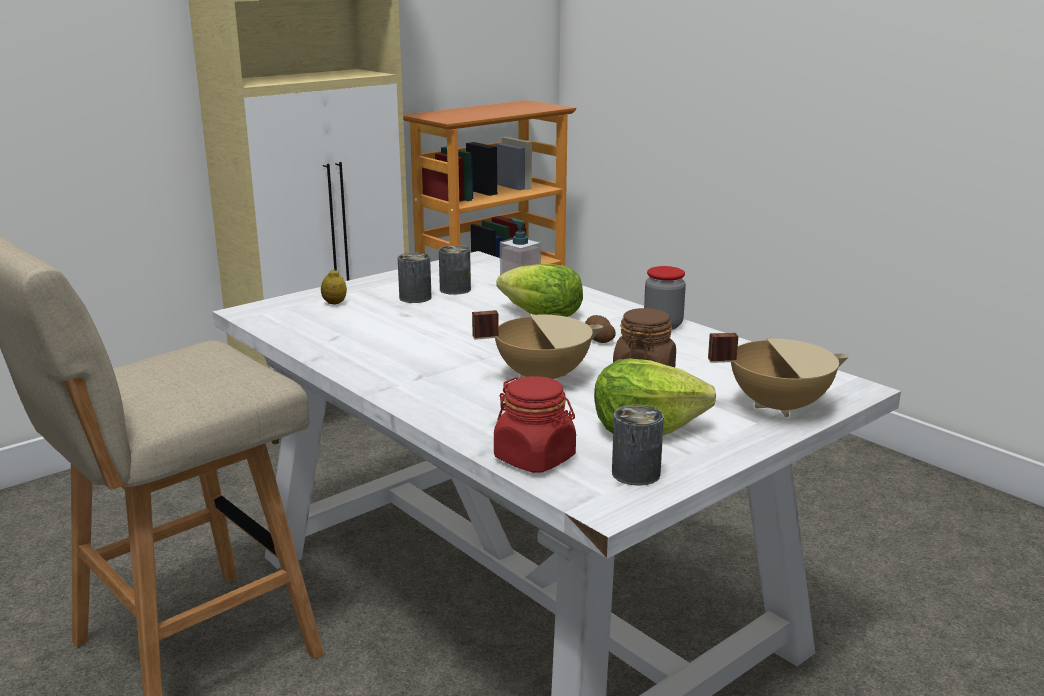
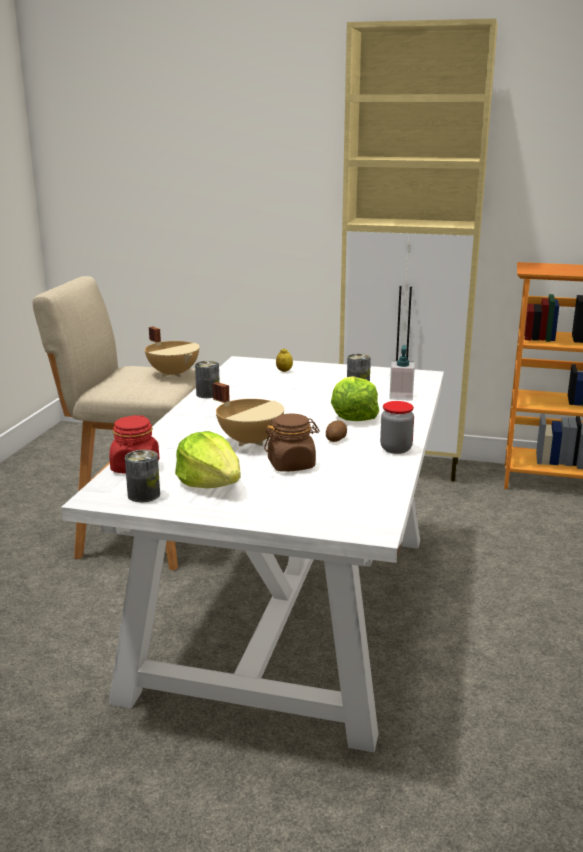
camera: 55 degrees right, 0 degrees up
can [398,252,432,303] -> can moved to [195,361,220,398]
beige cooking pot [708,333,850,417] -> beige cooking pot moved to [145,326,200,377]

